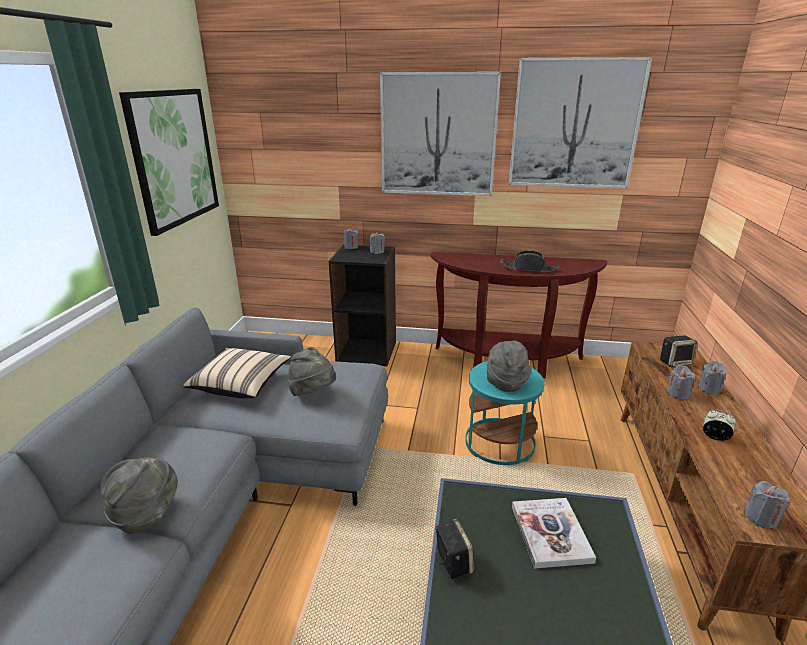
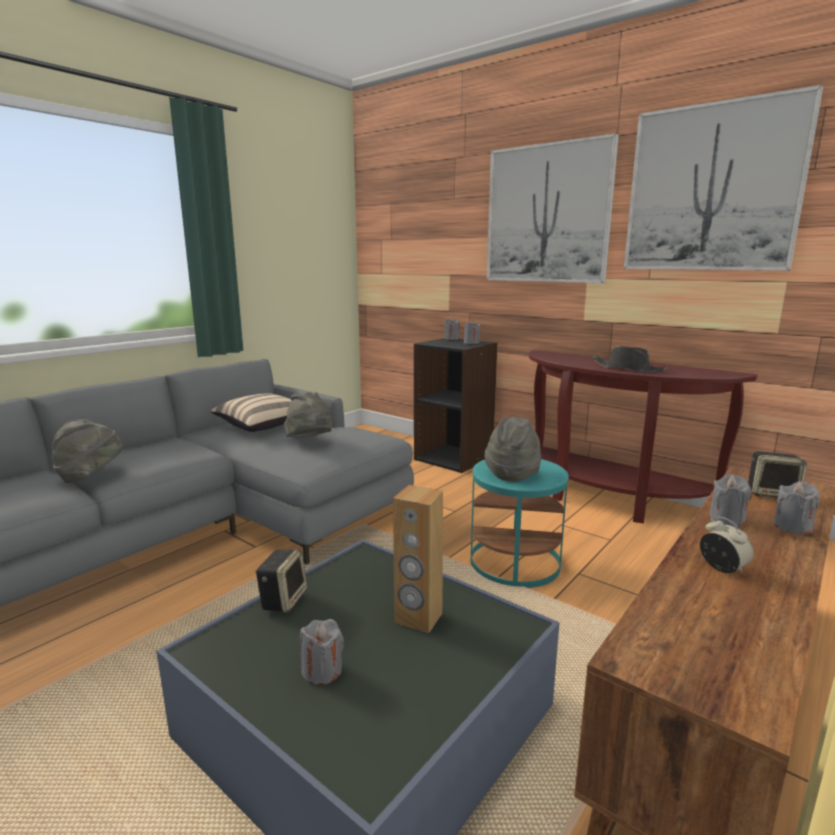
camera: 30 degrees right, 10 degrees down
picture [119,89,219,236] -> none
book [512,498,596,569] -> brown speaker [393,485,443,633]
grey candle [744,481,790,529] -> grey candle moved to [300,619,344,685]

